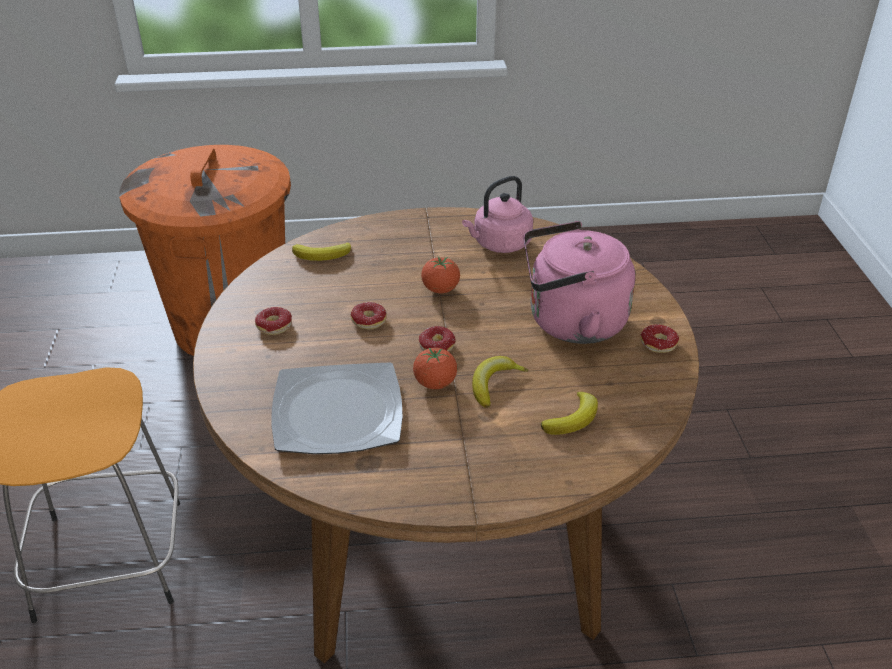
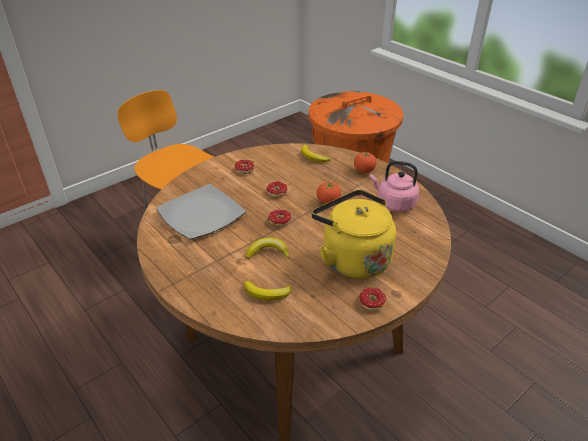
camera: 55 degrees right, 0 degrees up
tomato [413,348,457,389] -> tomato moved to [354,152,377,173]
pink kettle [523,221,635,344] -> yellow kettle [311,190,396,279]

